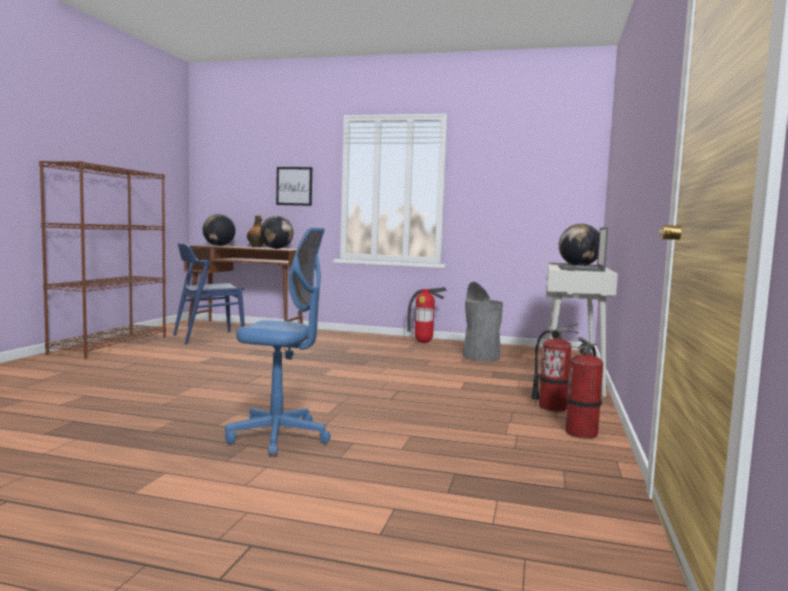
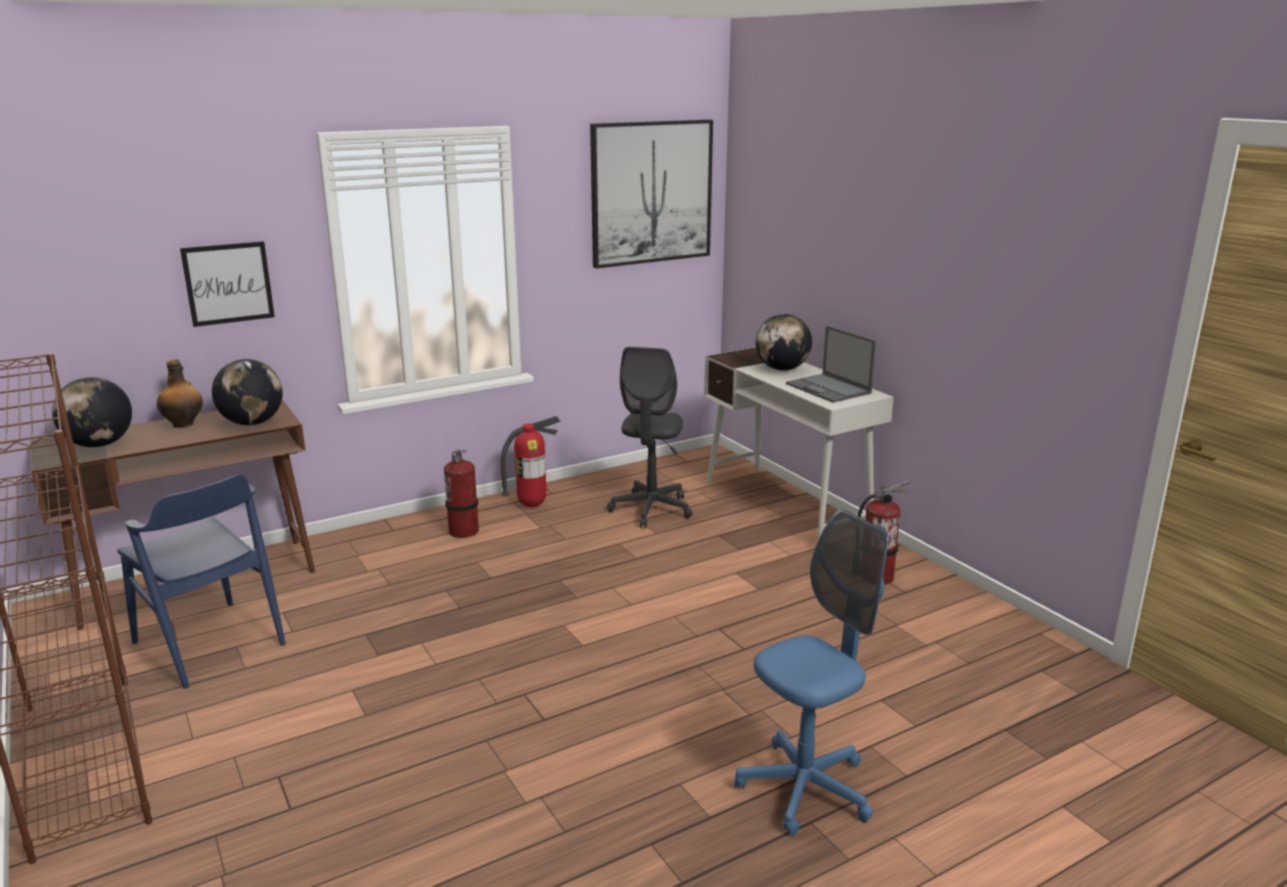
camera: 45 degrees left, 15 degrees up
blue chair [173,243,245,345] -> blue chair turned 60 degrees counterclockwise [117,475,286,689]
grey trash can [463,282,503,361] -> grey office chair [607,347,693,528]
fire extinguisher [565,337,603,439] -> fire extinguisher moved to [444,450,479,538]
none -> picture [590,120,713,269]

